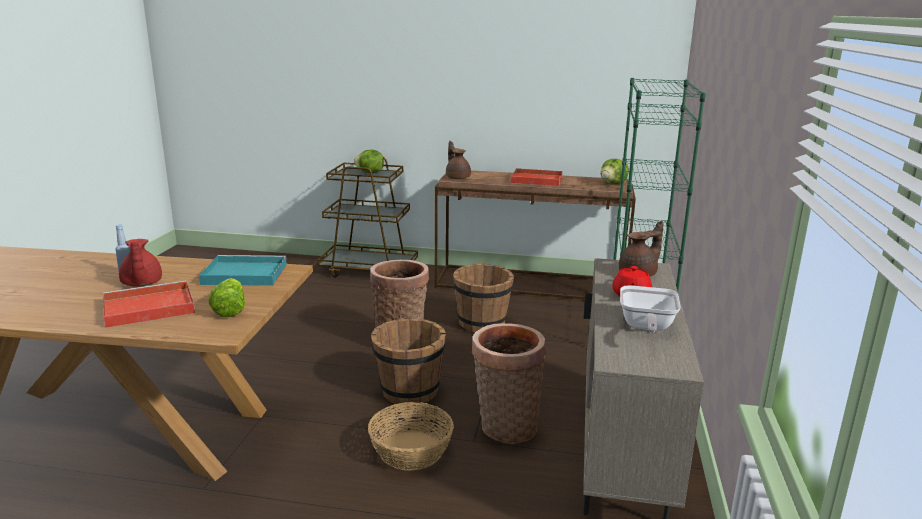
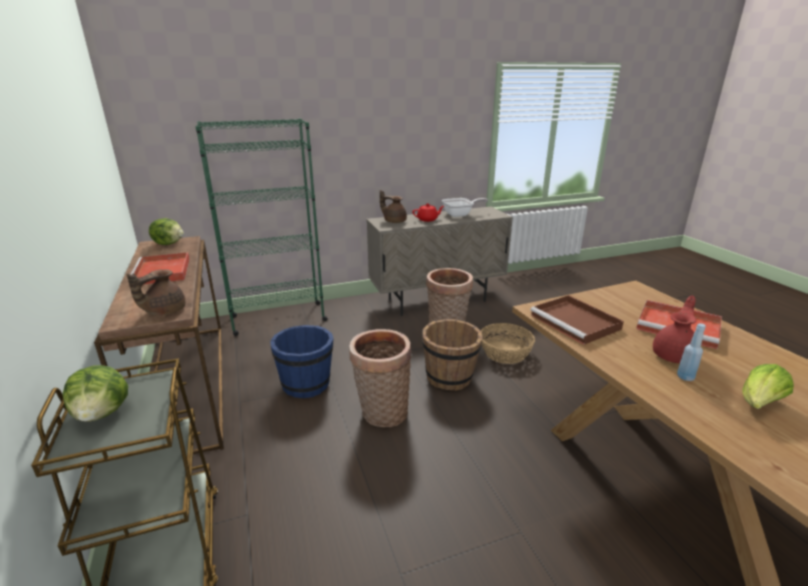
camera: 120 degrees left, 5 degrees up
turquoise tray [199,255,287,286] -> brown tray [530,295,624,345]
lettuce [209,278,245,317] -> lettuce moved to [742,364,794,409]
brown bucket [453,263,514,332] -> blue bucket [270,325,333,398]

